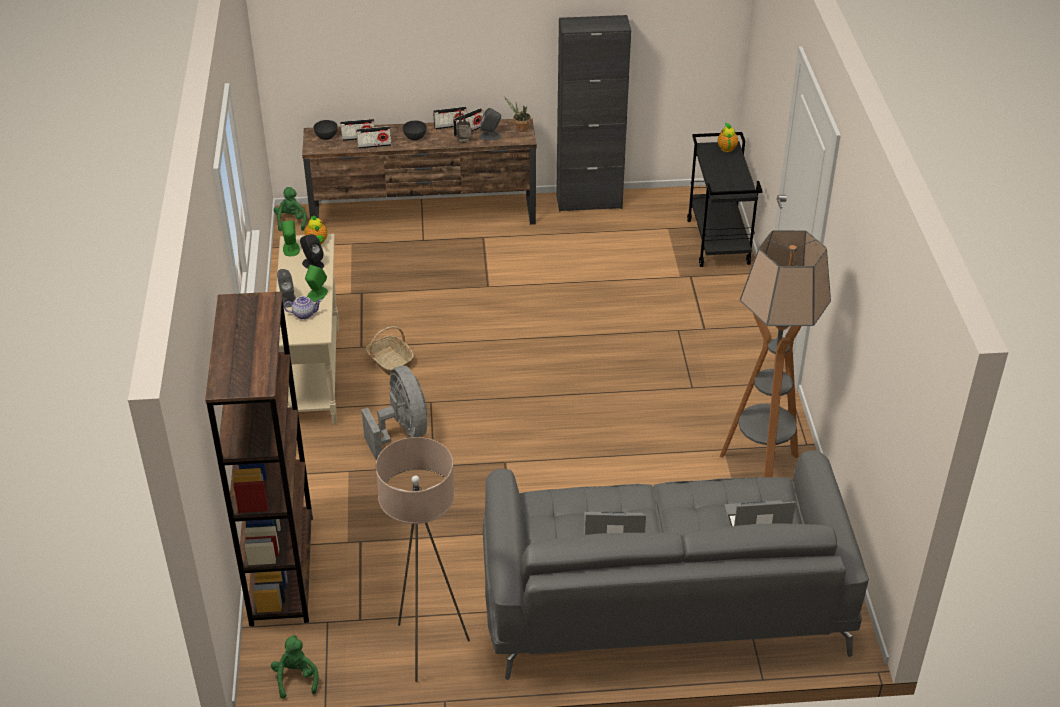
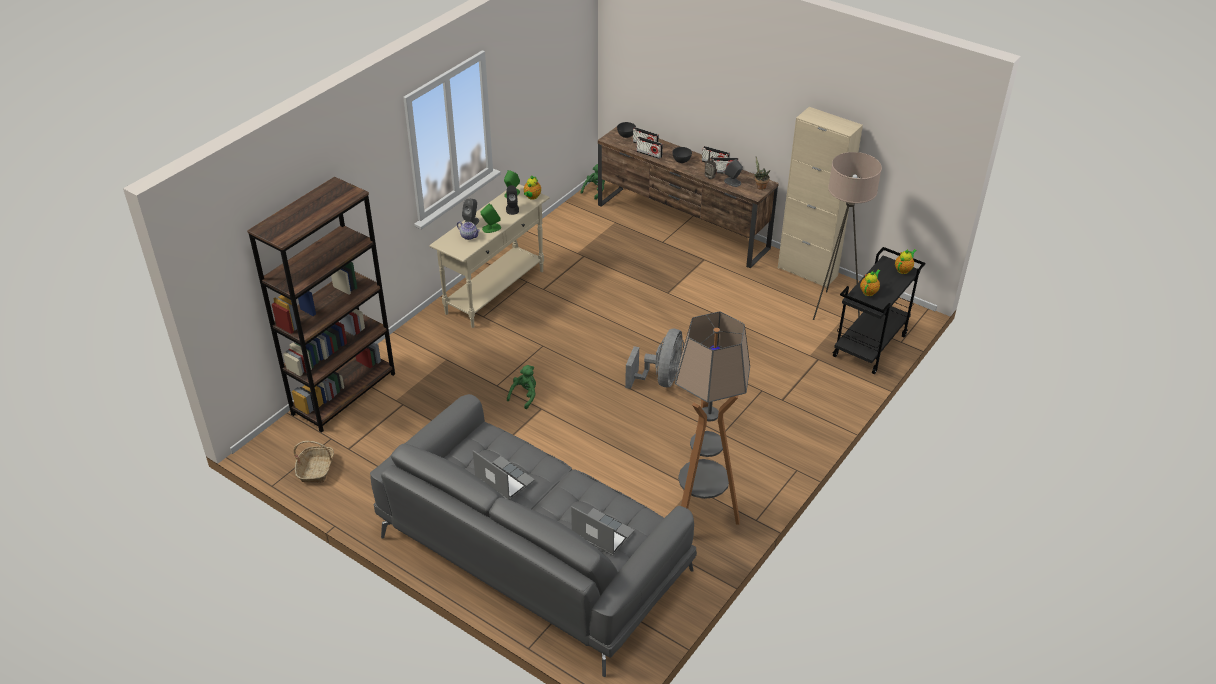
camera: 40 degrees right, 0 degrees up
green plush toy [271,635,319,699] -> green plush toy moved to [507,365,536,409]
grey fan [361,366,428,460] -> grey fan moved to [625,329,684,389]
basket [366,326,414,375] -> basket moved to [293,441,334,483]
beige floor lamp [375,437,470,682] -> beige floor lamp moved to [813,152,882,320]
black cabinet [556,15,631,212] -> beige cabinet [778,107,863,288]
none -> teapot [860,270,880,296]

